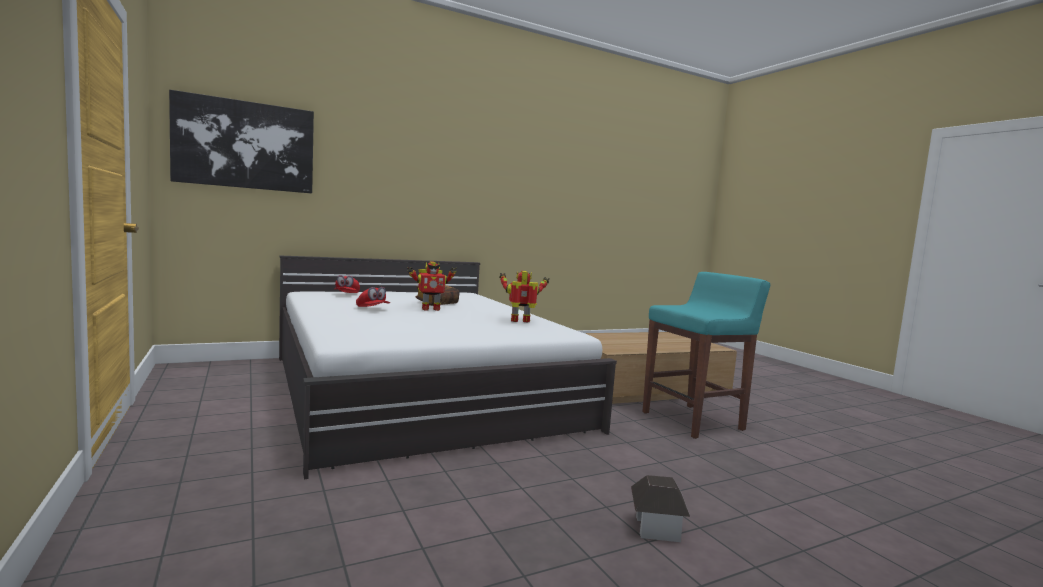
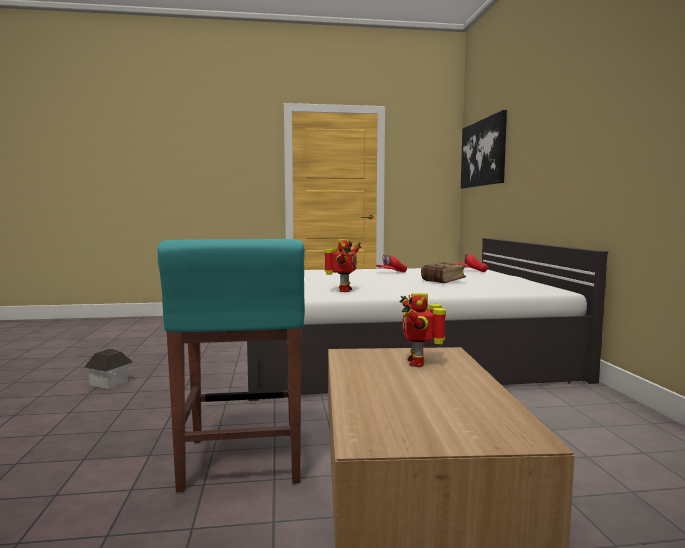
camera: 110 degrees right, 0 degrees up
toy robot [407,261,457,311] -> toy robot moved to [400,293,446,367]

